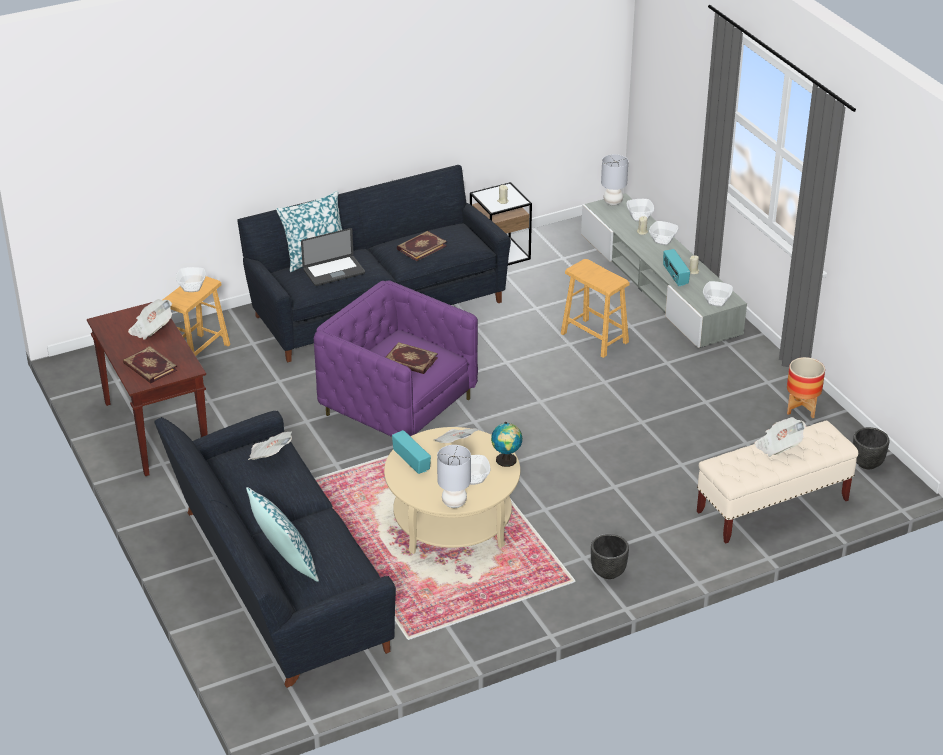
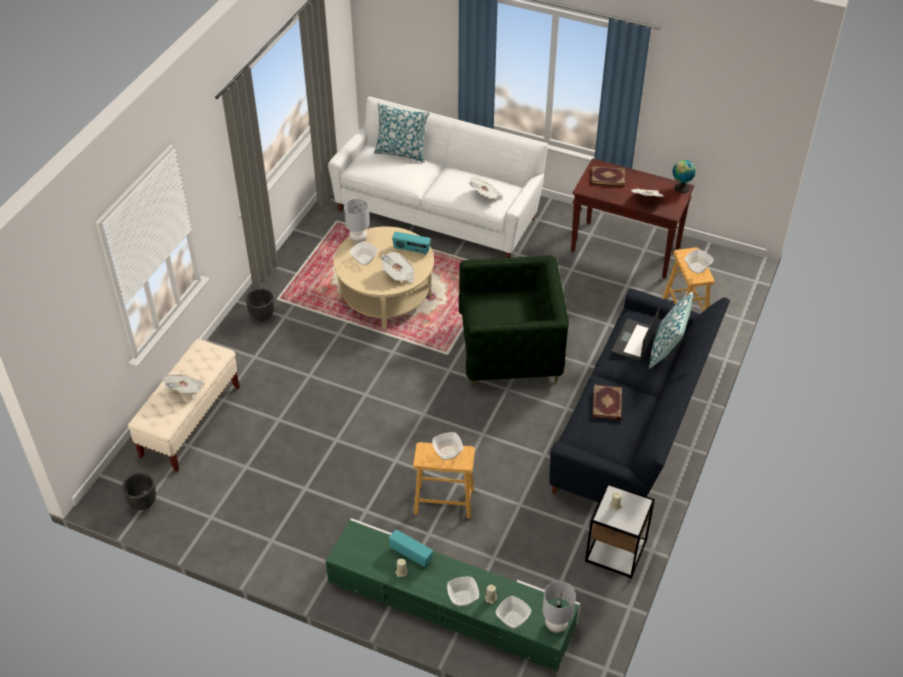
camera: 140 degrees right, 10 degrees up
black sofa [154,411,396,688] -> white sofa [328,96,548,258]
purple armchair [314,280,478,437] -> green armchair [459,256,569,386]
book [386,342,438,374] -> none
globe [491,422,522,467] -> globe moved to [673,160,696,193]
grey tv stand [581,193,747,348] -> green tv stand [325,518,580,671]
bowl [703,281,733,307] -> bowl moved to [432,432,463,460]
planter [787,357,825,418] -> none

